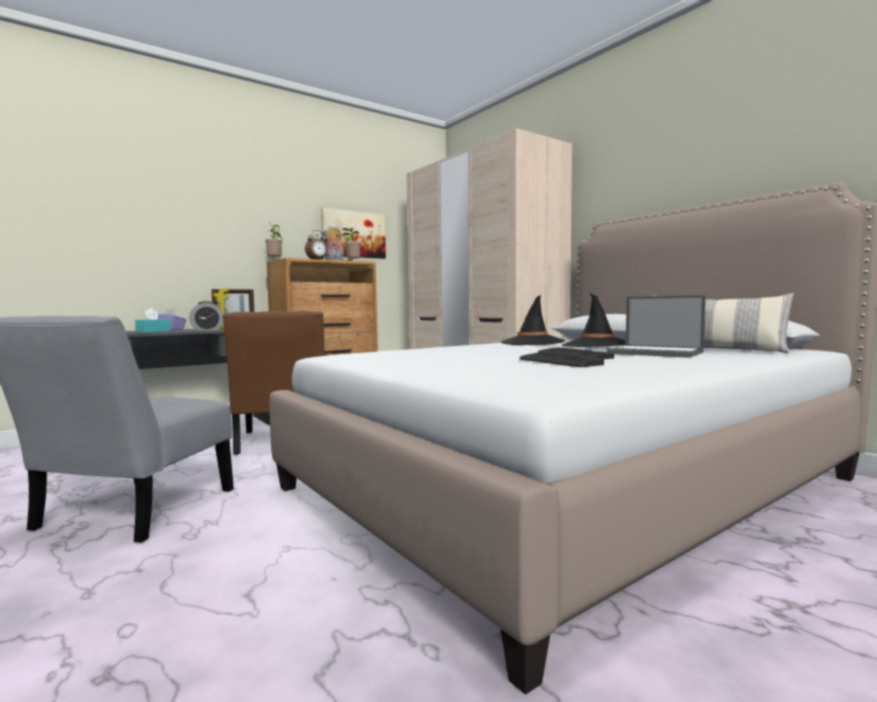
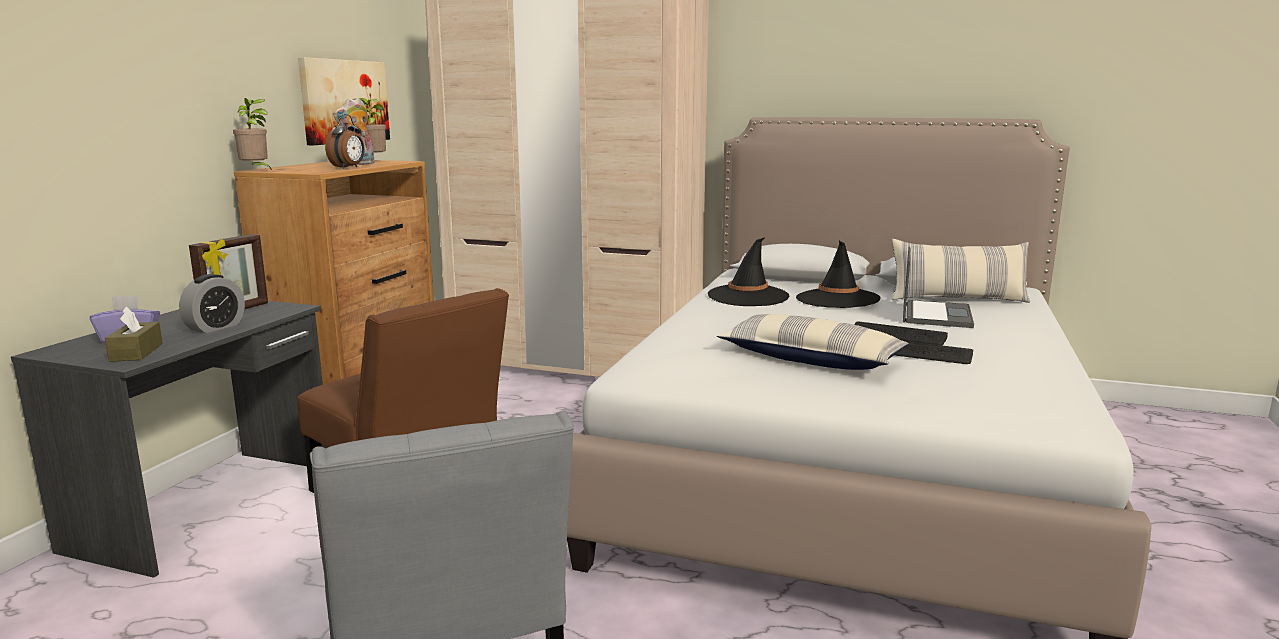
camera: 35 degrees left, 10 degrees up
turquoise tissue box [135,308,171,333] -> brown tissue box [105,307,163,362]
laptop [607,295,706,358] -> laptop turned 75 degrees counterclockwise [903,247,974,328]
none -> pillow [717,314,909,370]

